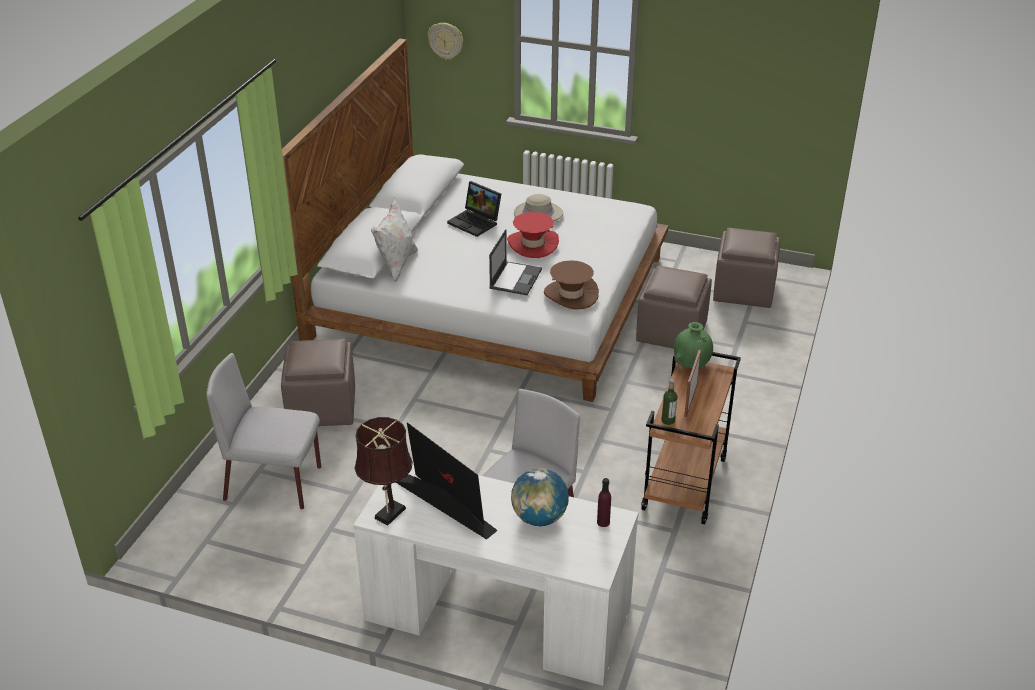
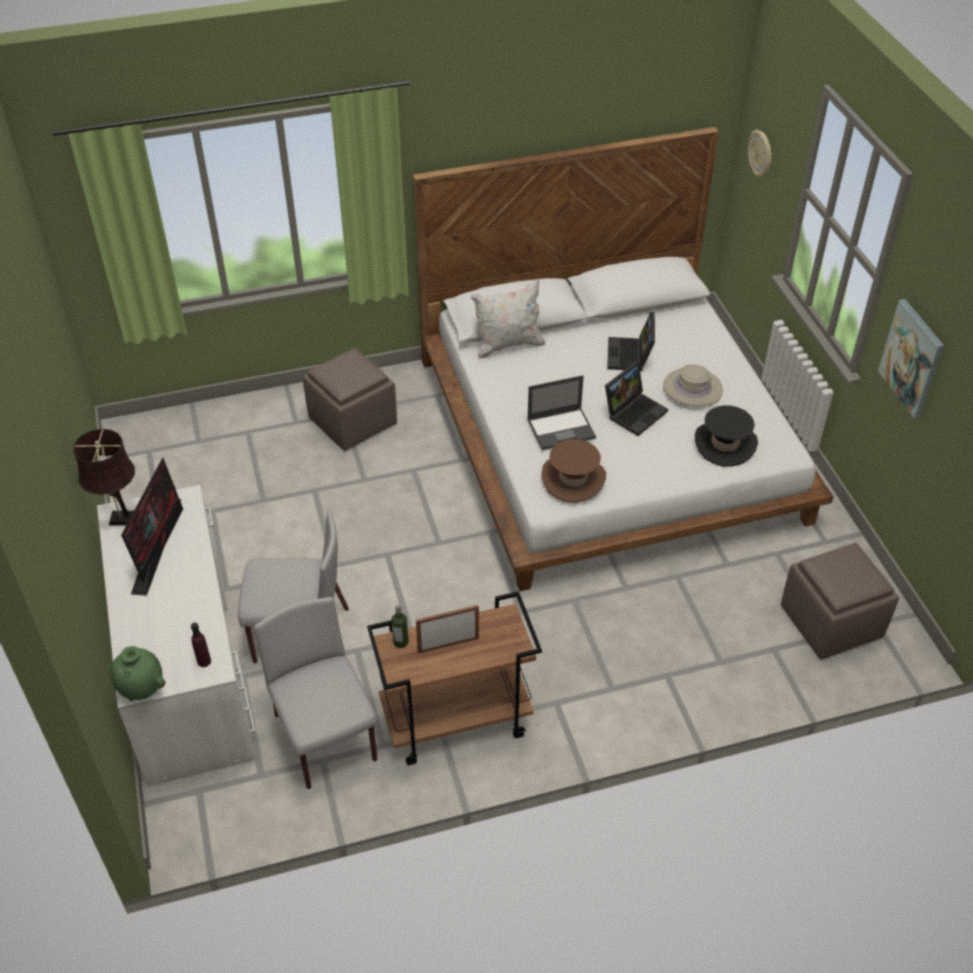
camera: 55 degrees right, 10 degrees up
grey chair [206,353,321,509] -> grey chair moved to [254,597,377,789]
red hat [507,212,559,258] -> laptop [605,362,668,436]
globe [511,468,569,526] -> none
brown ottoman [636,265,712,349] -> none
green vase [674,322,713,368] -> green vase moved to [110,646,165,701]
none -> black hat [695,405,758,467]
none -> picture [878,299,944,418]

